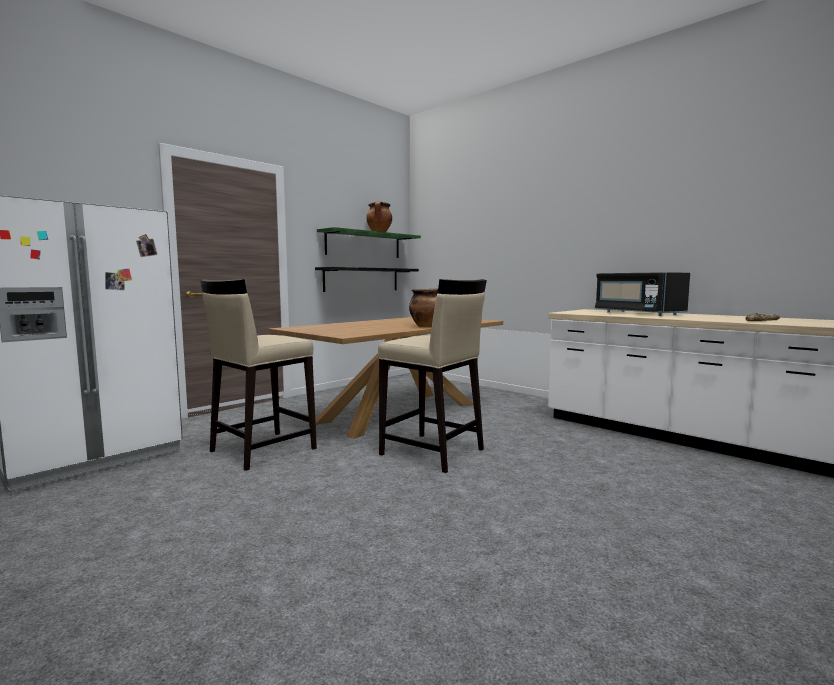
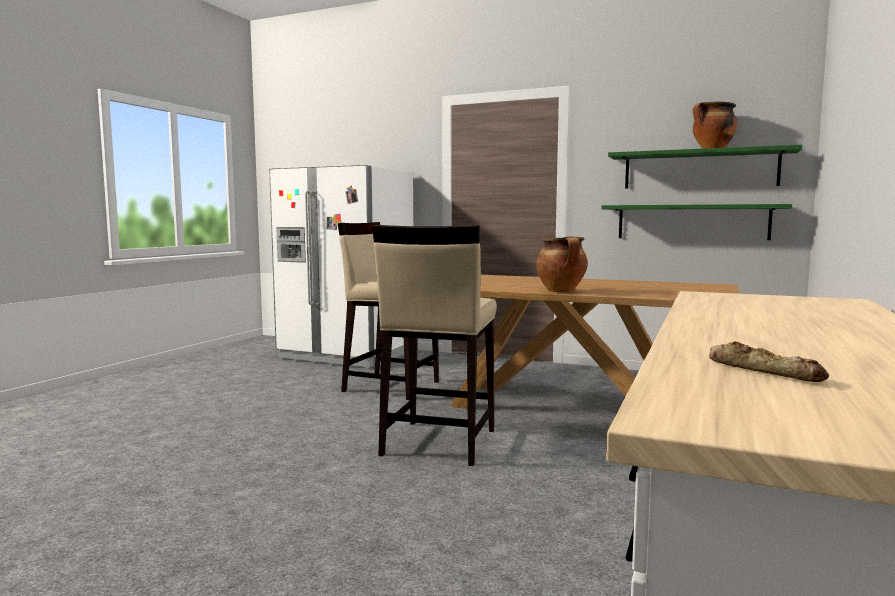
camera: 70 degrees right, 0 degrees up
black shelf [315,267,419,292] -> green shelf [601,204,792,240]
black microwave [595,272,690,316] -> none

